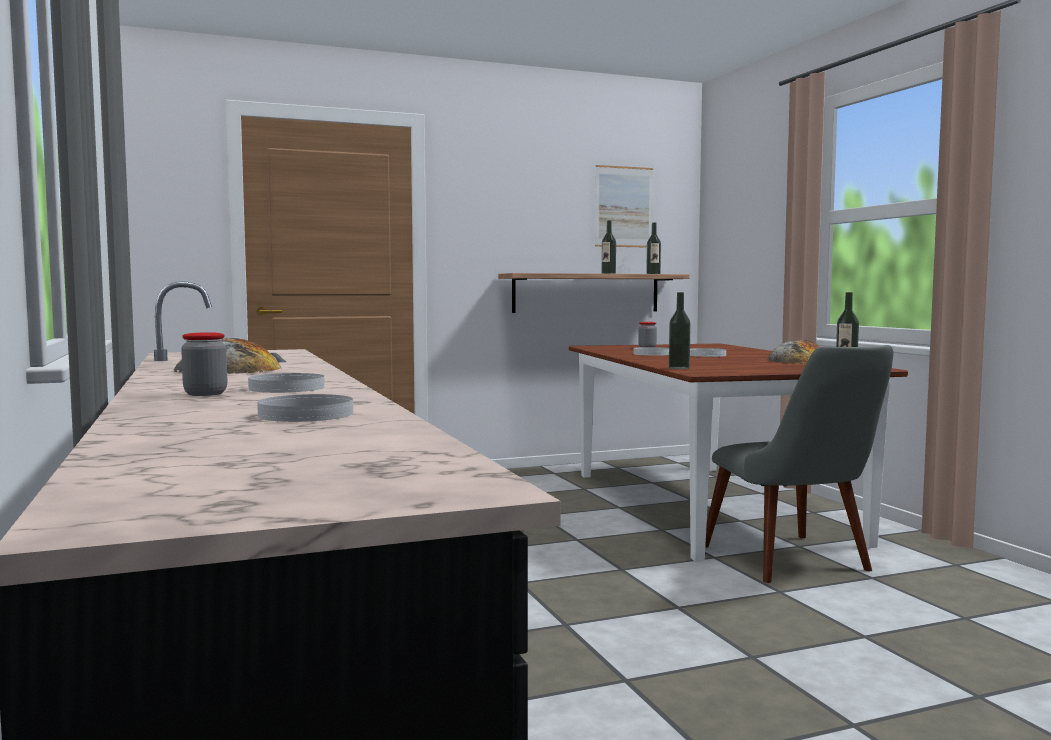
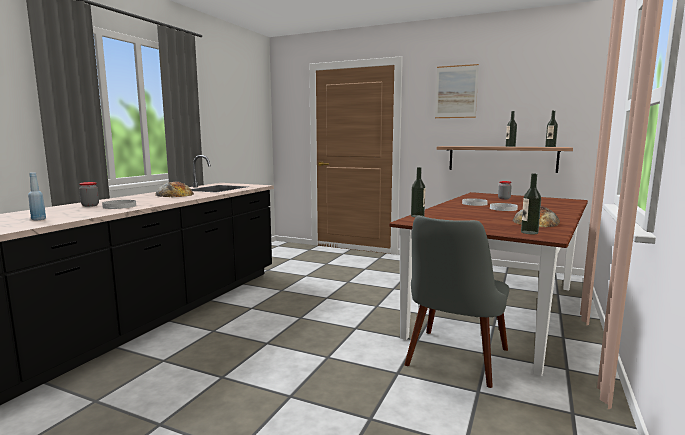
camera: 45 degrees right, 5 degrees up
white plate [257,394,353,422] -> blue bottle [28,173,46,220]
picture [595,165,653,248] -> picture moved to [435,64,479,118]

